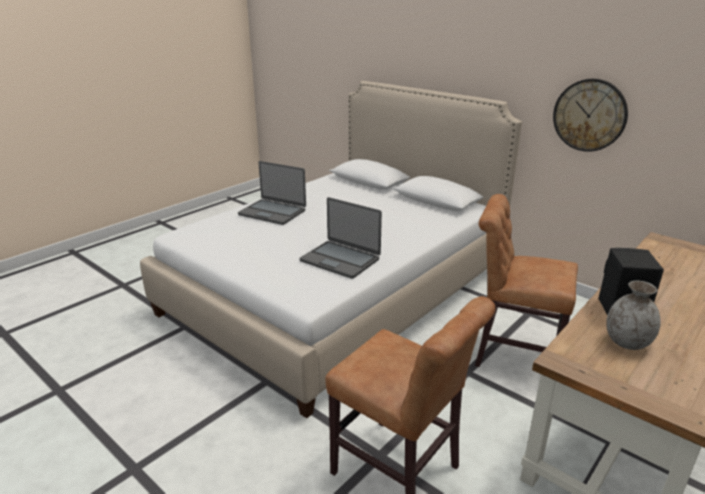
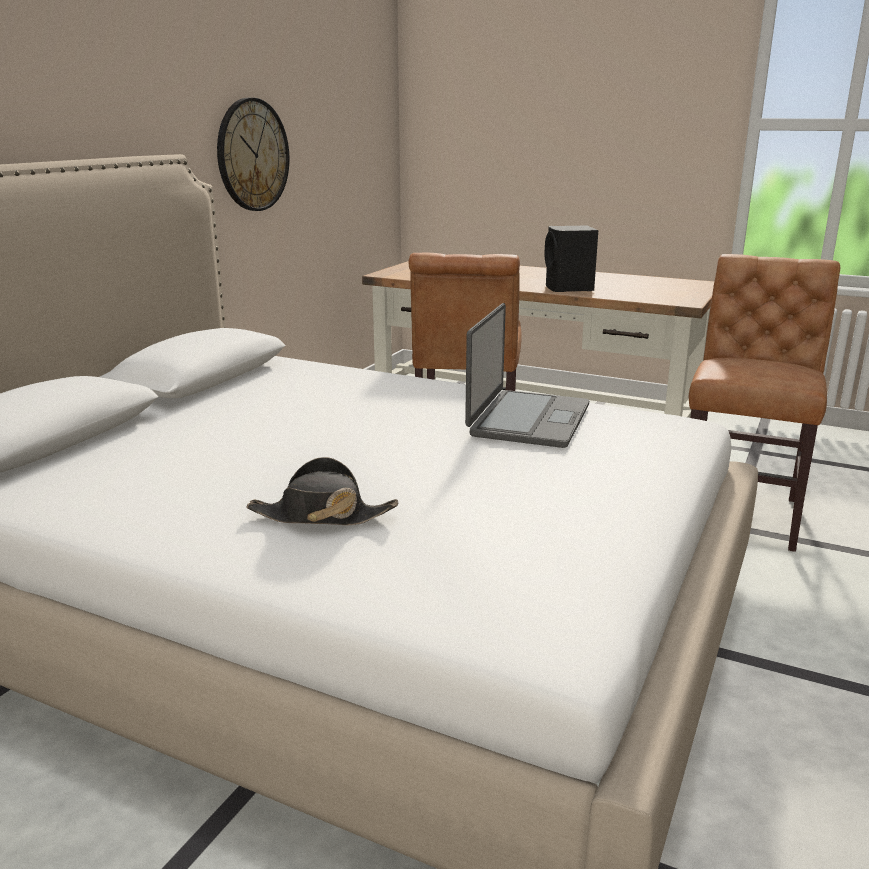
camera: 105 degrees left, 5 degrees down
laptop [238,161,306,225] -> black hat [246,457,398,525]
grey vase [606,281,661,350] -> none

